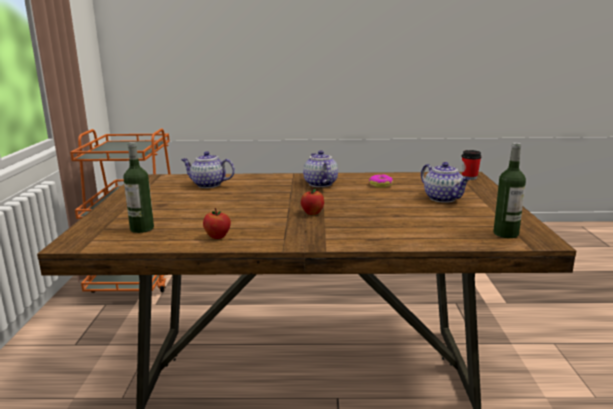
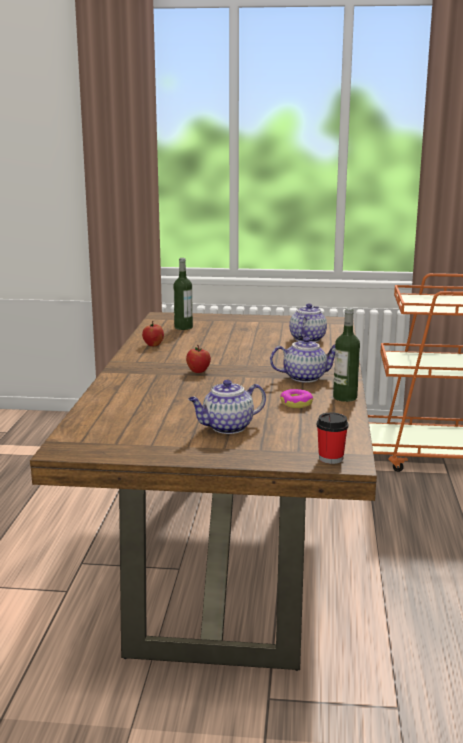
camera: 95 degrees right, 0 degrees up
bottle [493,143,526,238] -> bottle moved to [333,308,360,402]

